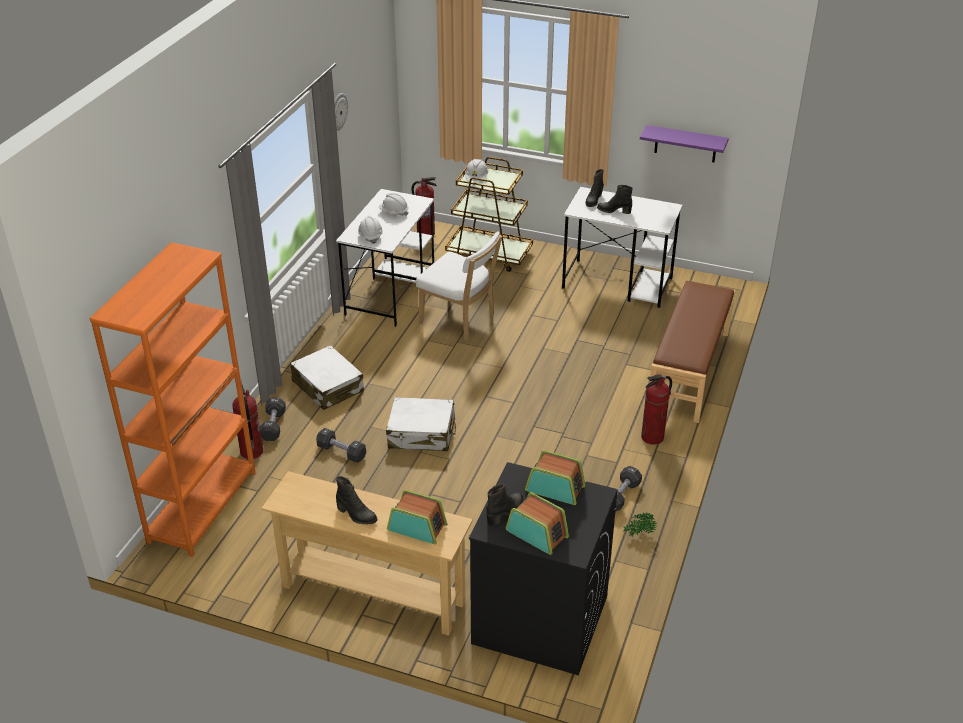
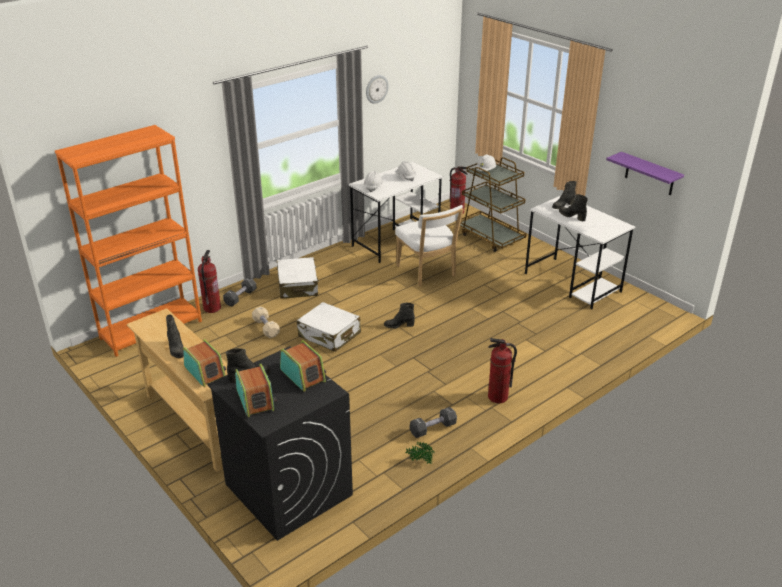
camera: 30 degrees right, 5 degrees down
black dumbbell [316,428,366,463] -> beige dumbbell [252,306,280,338]
brown bench [650,281,735,423] -> none
none -> black boot [384,303,415,329]

